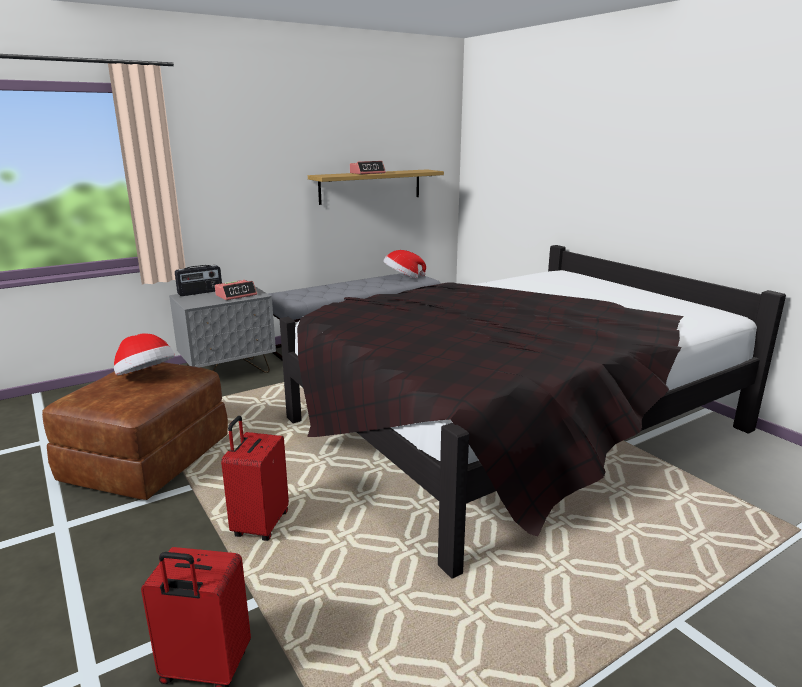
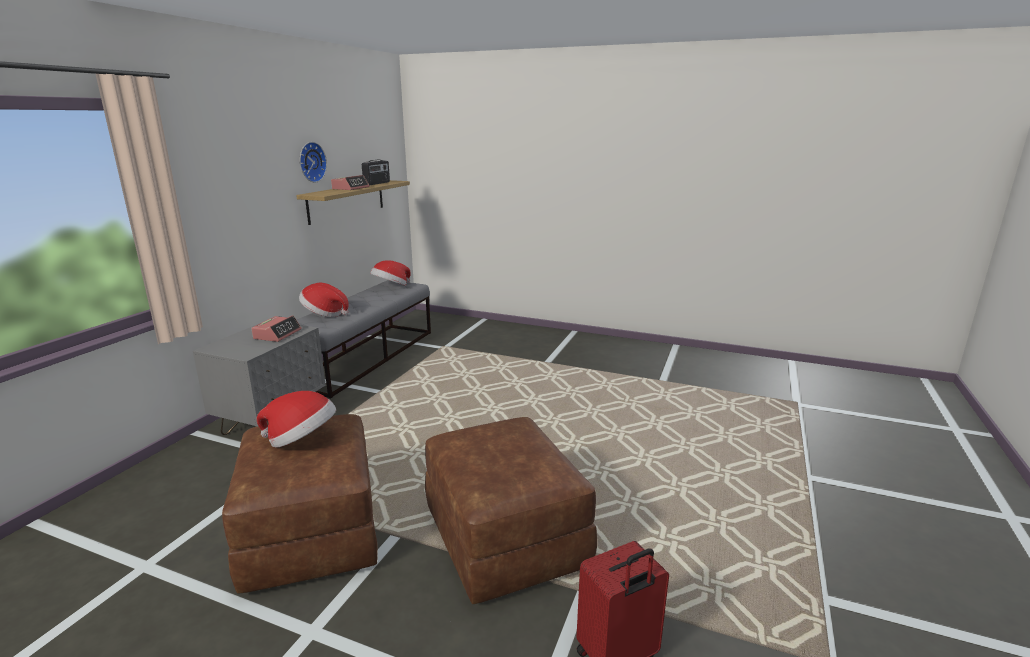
camera: 35 degrees left, 0 degrees up
radio [175,265,222,296] -> radio moved to [362,160,390,185]
red suitcase [221,416,289,541] -> brown ottoman [425,417,597,604]
black bed [280,245,786,579] -> none
none -> hat [299,283,349,317]
none -> wall clock [300,142,327,183]

